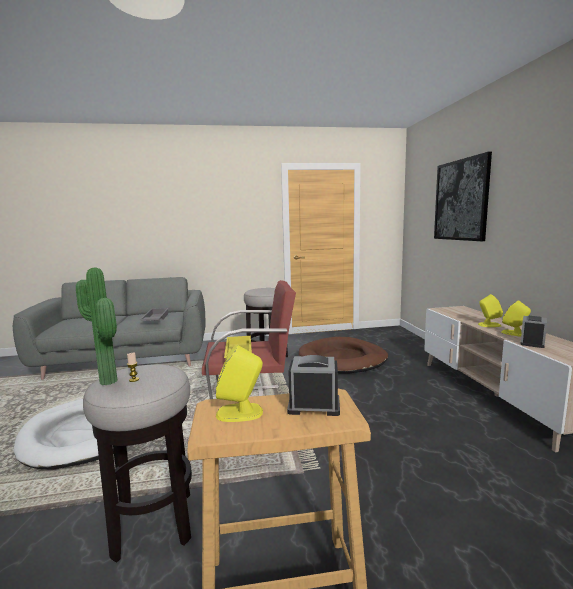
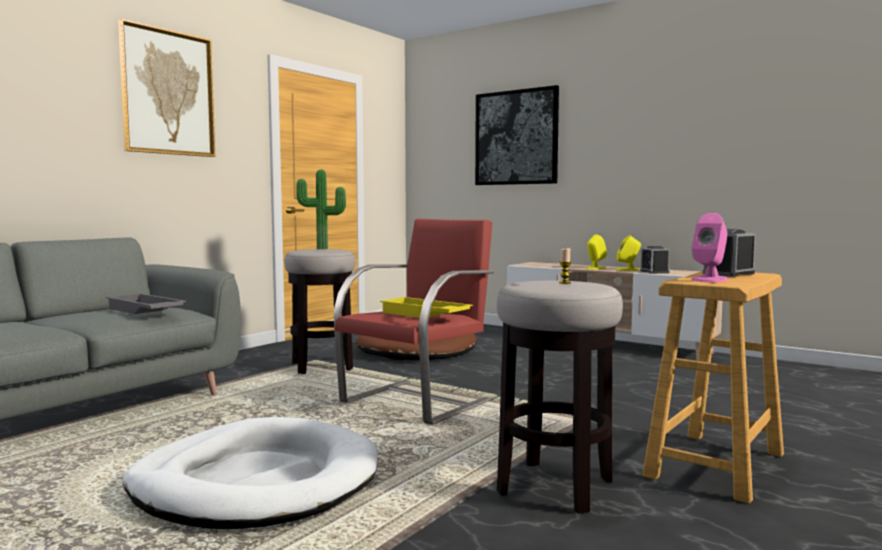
camera: 45 degrees left, 5 degrees down
potted plant [76,268,117,385] -> potted plant moved to [297,169,346,249]
yellow speaker [216,345,263,422] -> pink speaker [691,213,728,282]
none -> picture [118,19,215,157]

